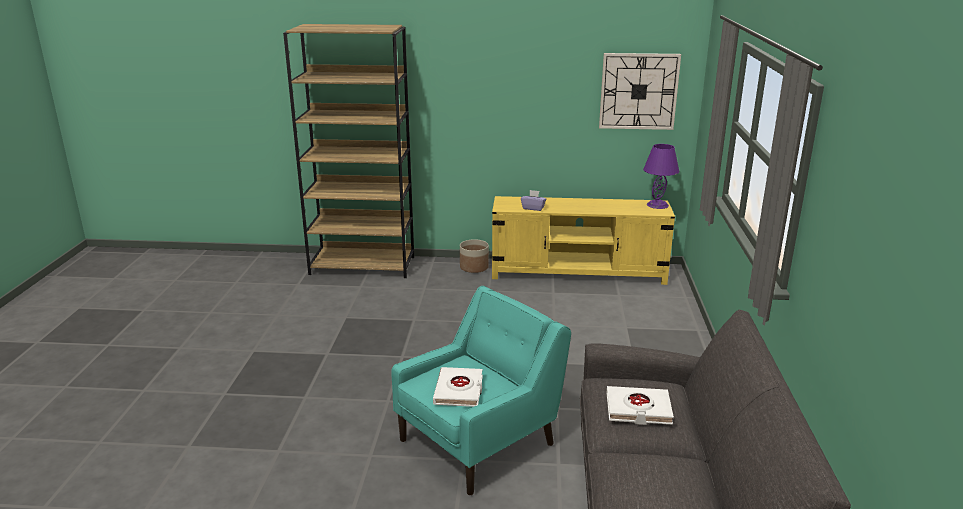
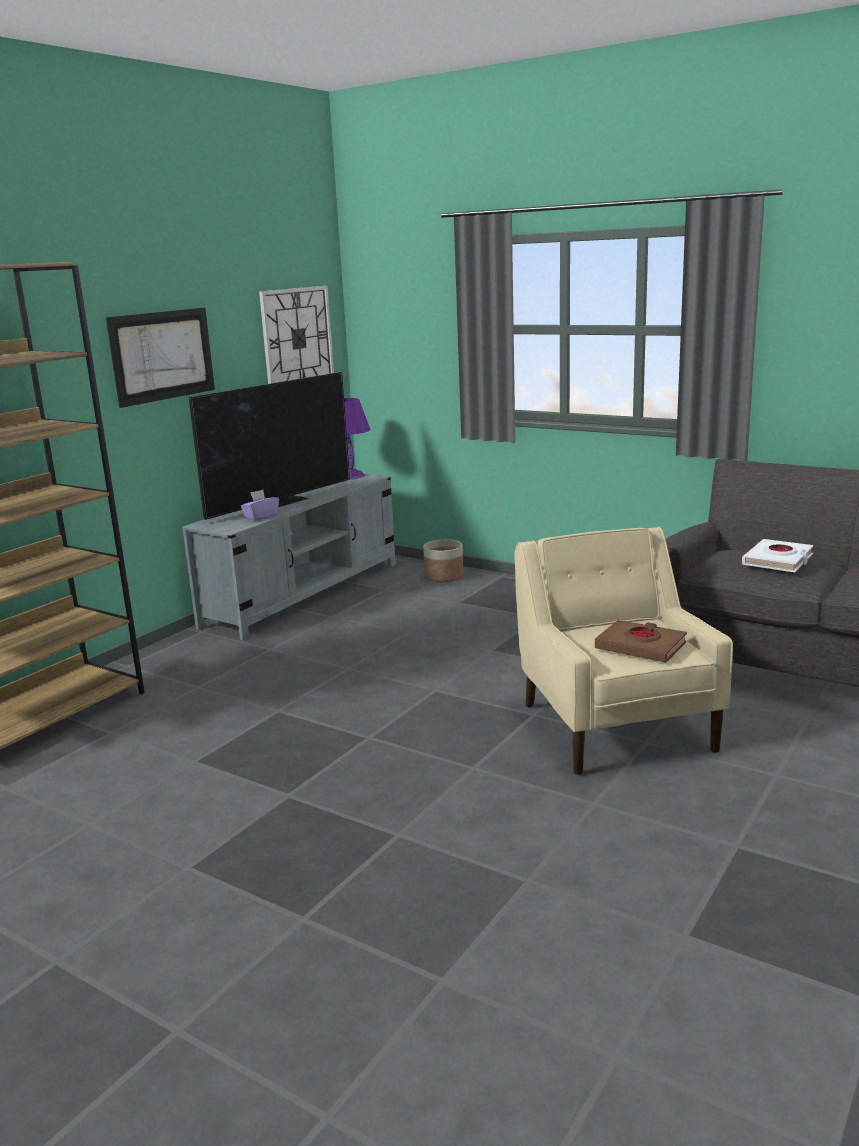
camera: 60 degrees left, 5 degrees down
turquoise armchair [392,286,571,495] -> beige armchair [514,527,733,775]
white book [433,367,483,407] -> brown book [595,620,687,663]
planter [460,239,489,273] -> planter moved to [423,539,463,582]
yellow tv stand [492,196,675,285] -> grey tv stand [182,474,396,640]
none -> picture [106,308,215,408]
none -> television [189,372,350,520]

